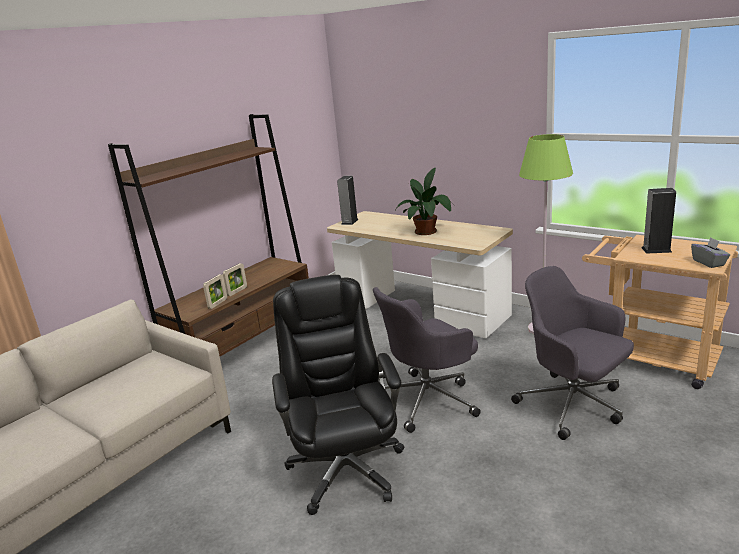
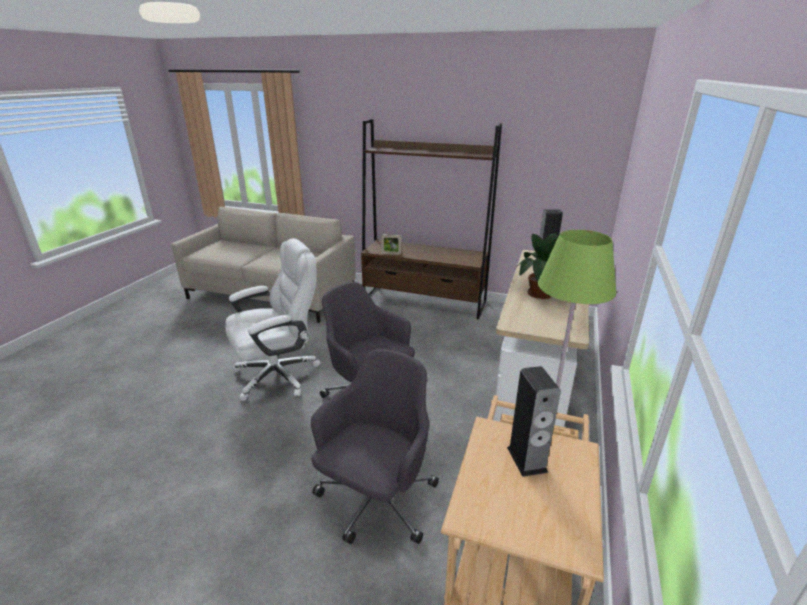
camera: 70 degrees right, 5 degrees up
picture frame [223,263,247,296] -> none
black office chair [272,275,404,515] -> white office chair [225,238,320,401]
grey tissue box [691,237,730,268] -> none

